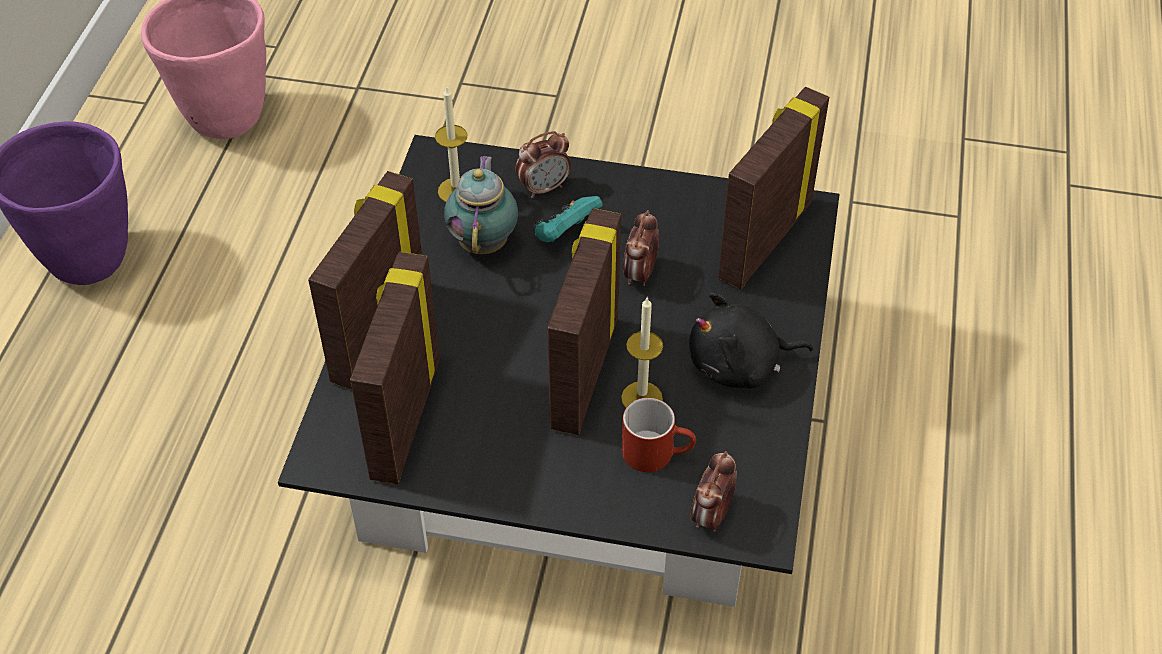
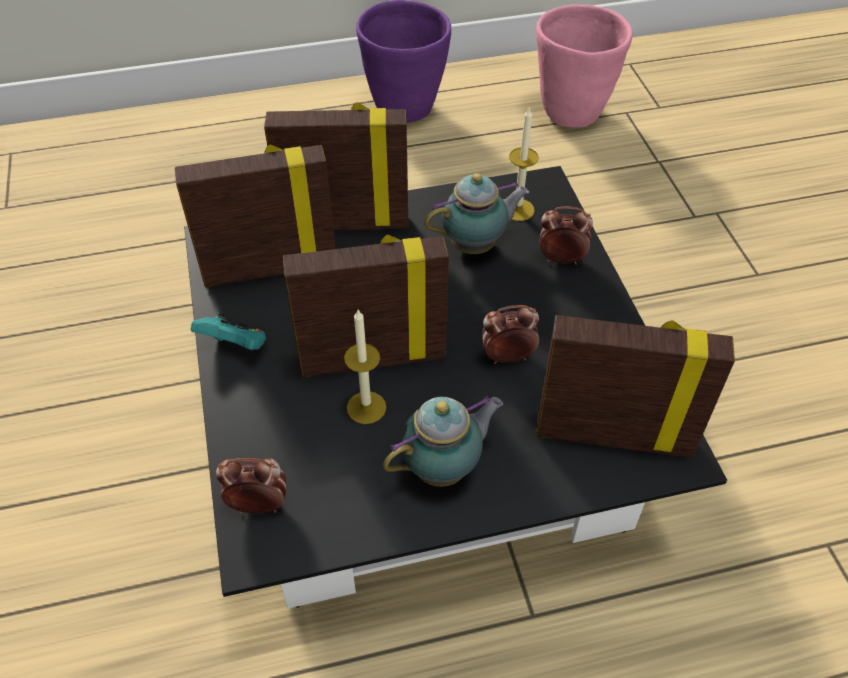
camera: 65 degrees right, 0 degrees up
alarm clock [515,131,571,198] -> alarm clock turned 150 degrees clockwise [540,206,593,265]
turquoise game controller [535,196,603,243] -> turquoise game controller moved to [191,313,266,350]
red mug [622,398,696,472] -> none
black plush toy [689,292,813,388] -> teapot [383,396,503,487]

